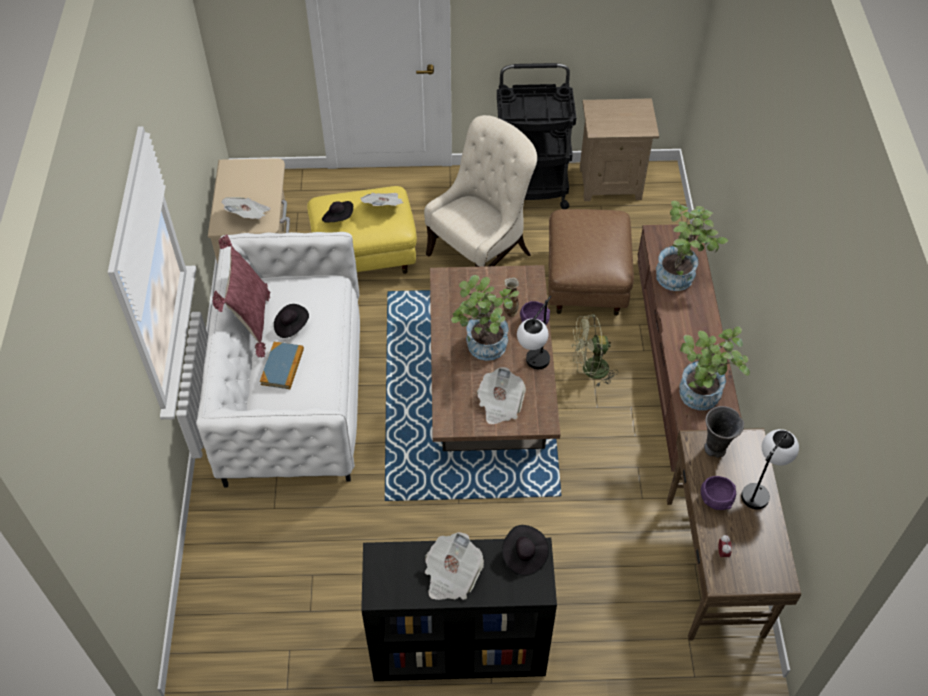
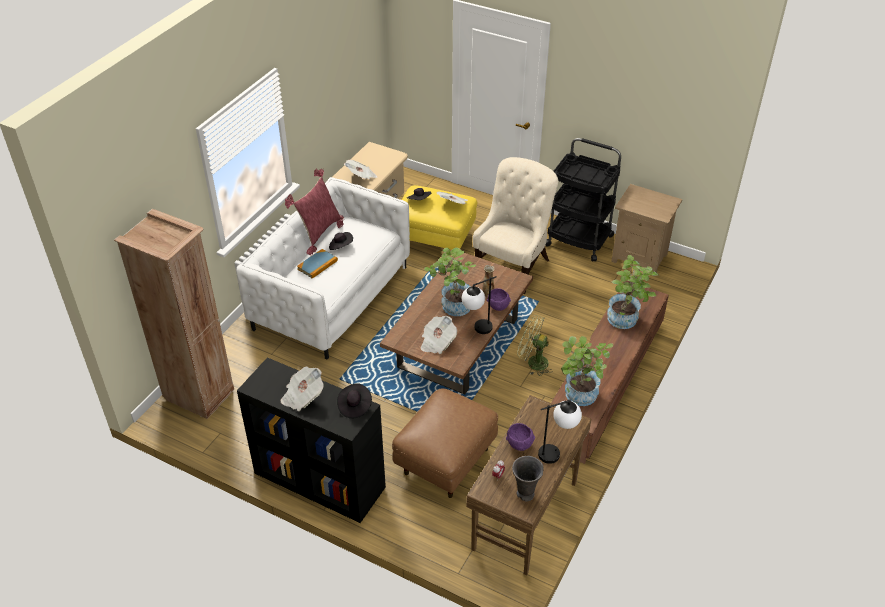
camera: 30 degrees right, 10 degrees down
beige armchair [424,115,537,267] -> beige armchair turned 45 degrees counterclockwise [473,157,558,294]
brown ottoman [549,209,634,316] -> brown ottoman moved to [392,388,498,498]
grey vase [704,406,744,458] -> grey vase moved to [512,456,544,502]
none -> brown cabinet [114,209,234,419]

